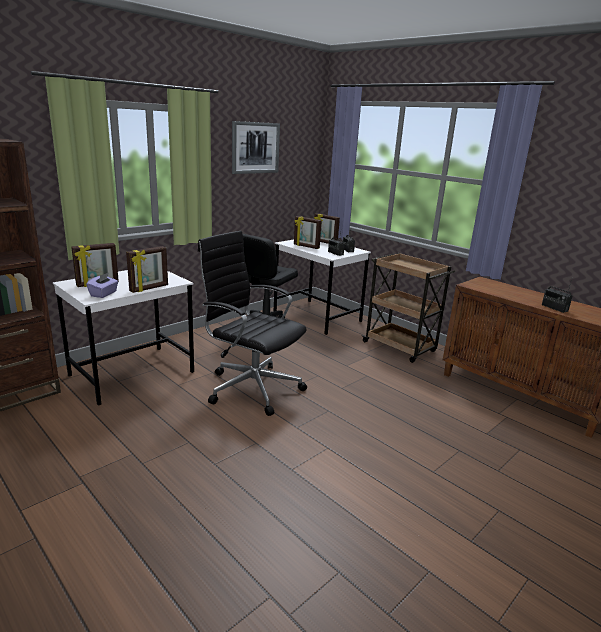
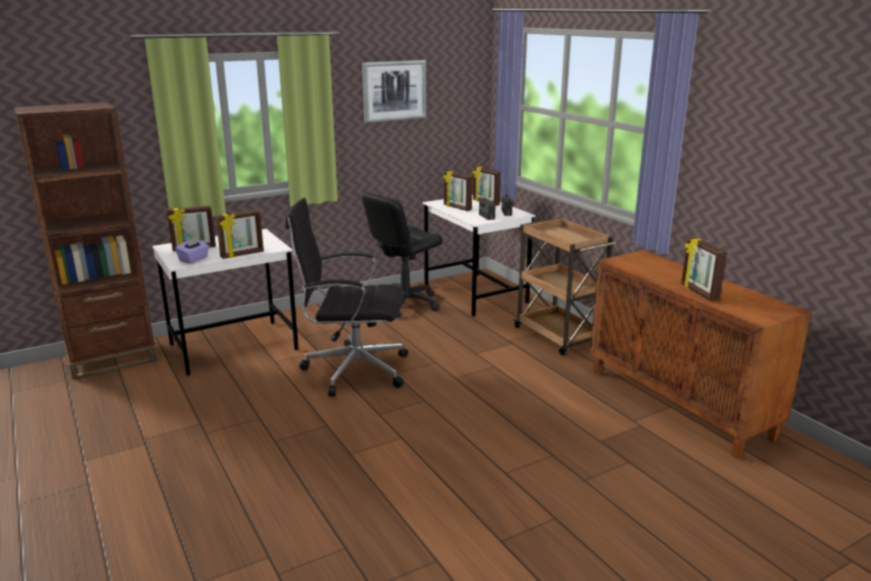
camera: 15 degrees right, 0 degrees up
black office chair [198,231,307,416] -> black office chair turned 45 degrees counterclockwise [286,198,408,396]
radio [542,279,573,313] -> picture frame [681,237,727,301]

